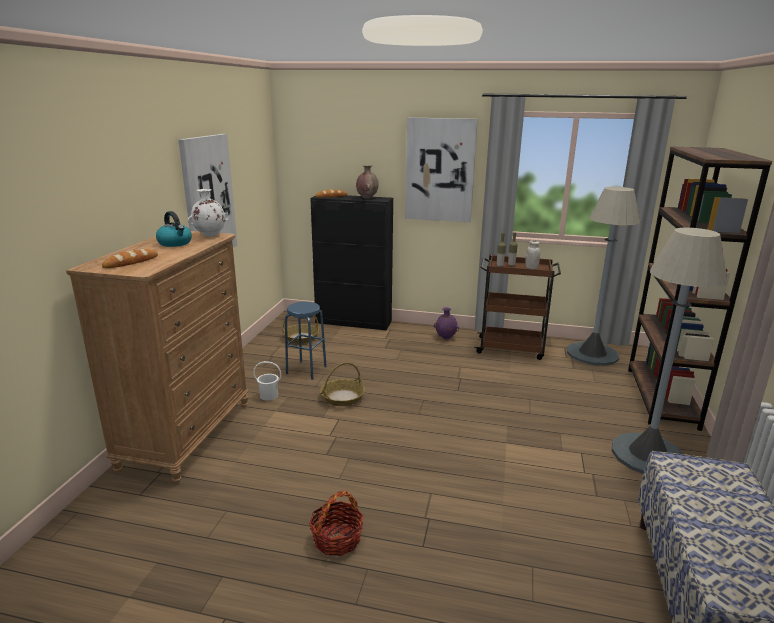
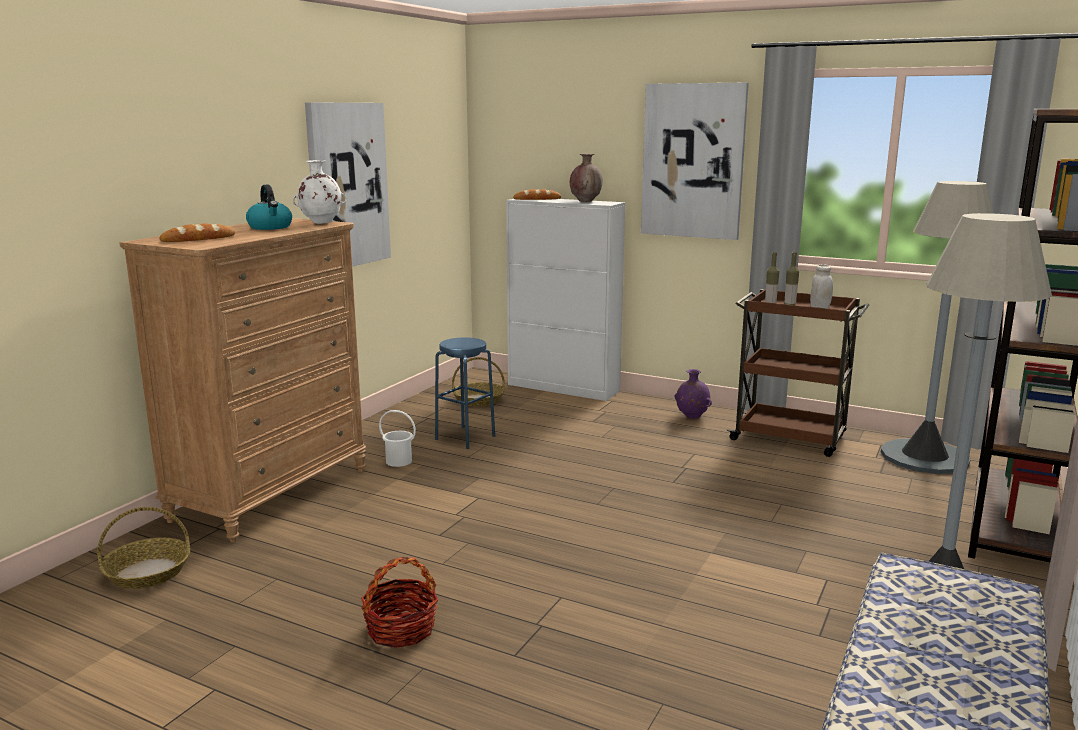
camera: 15 degrees right, 5 degrees down
black cabinet [310,195,393,330] -> white cabinet [506,199,625,401]
basket [320,362,365,406] -> basket moved to [97,507,190,589]

